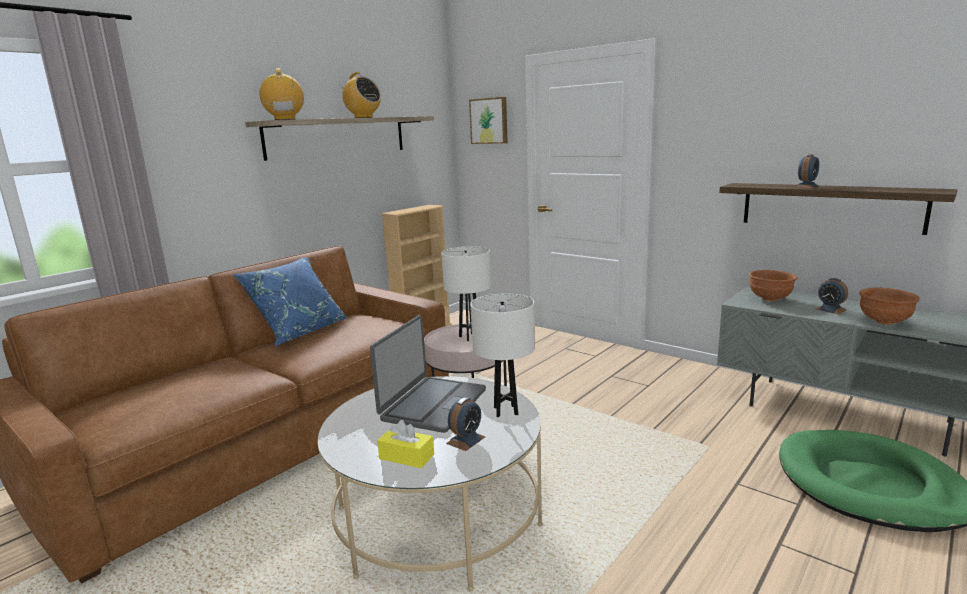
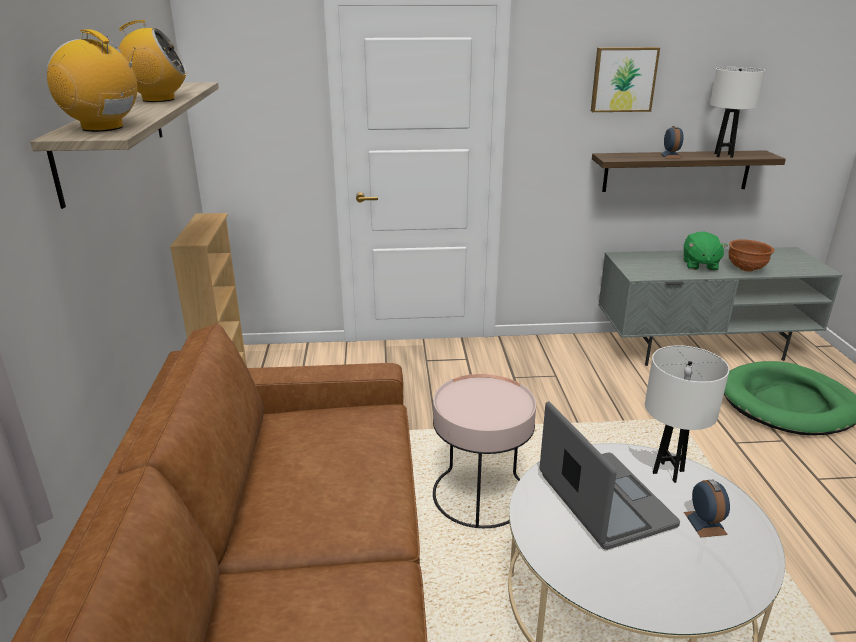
camera: 45 degrees left, 10 degrees up
blue pillow [232,257,348,346] -> none
yellow tissue box [377,420,434,468] -> none
white table lamp [441,246,491,341] -> white table lamp moved to [710,67,765,158]
picture [469,97,508,144] -> picture moved to [591,47,660,112]
brown bowl [749,270,797,301] -> none
alarm clock [816,278,848,314] -> green plush toy [684,231,728,271]

